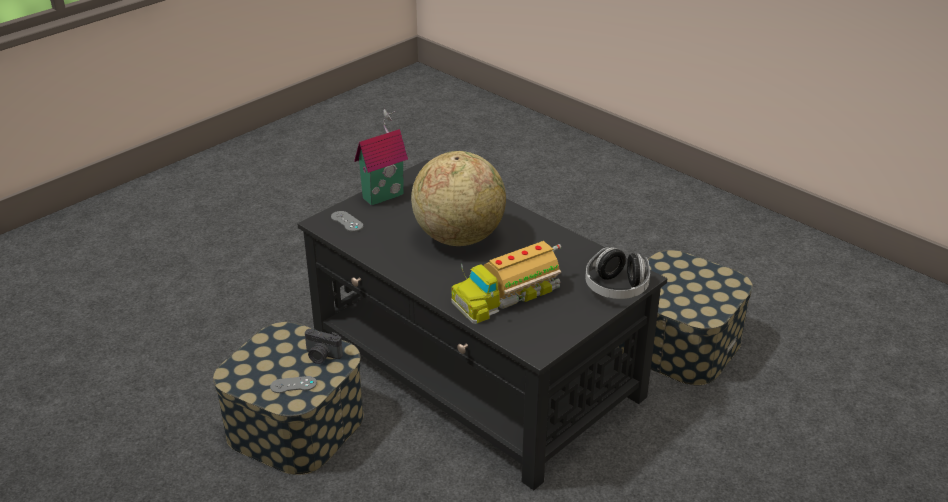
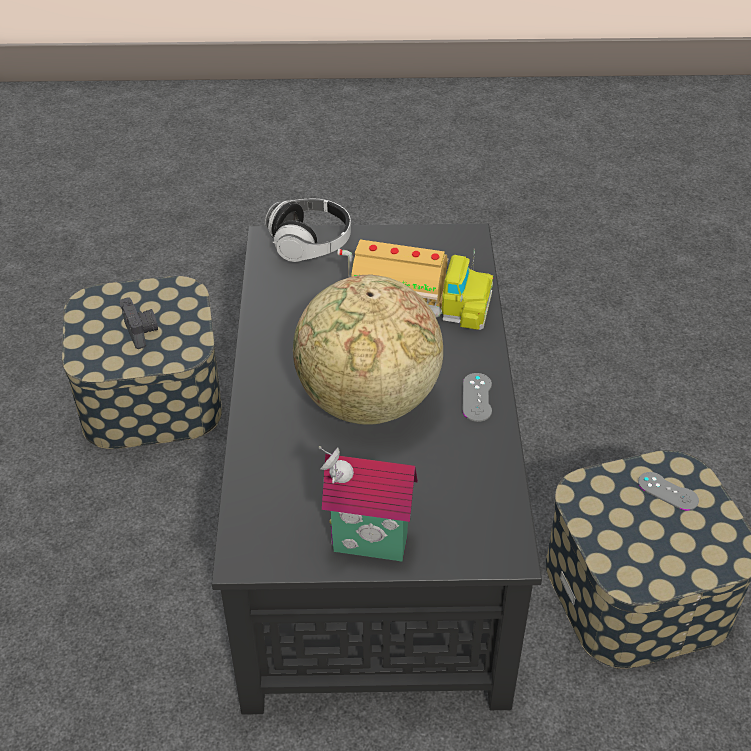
camera: 135 degrees left, 10 degrees up
camera [305,329,343,364] -> camera moved to [120,297,158,349]
grey game controller [331,211,363,232] -> grey game controller moved to [462,373,492,422]

